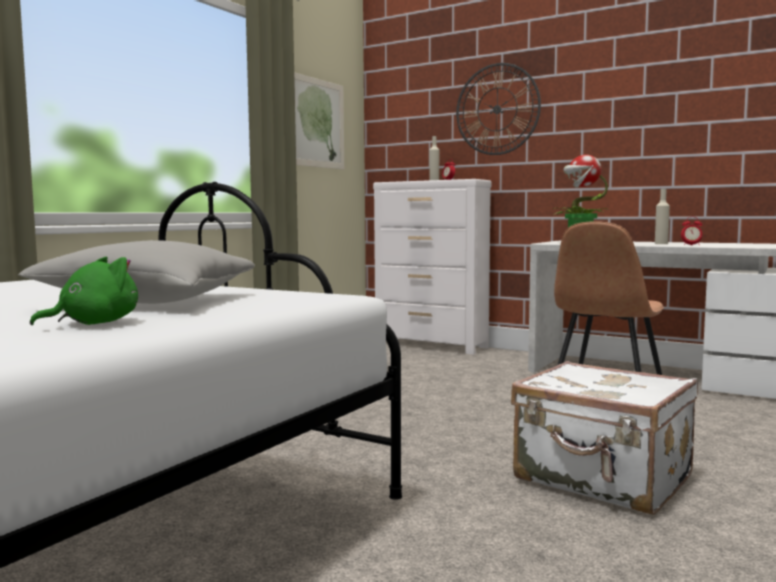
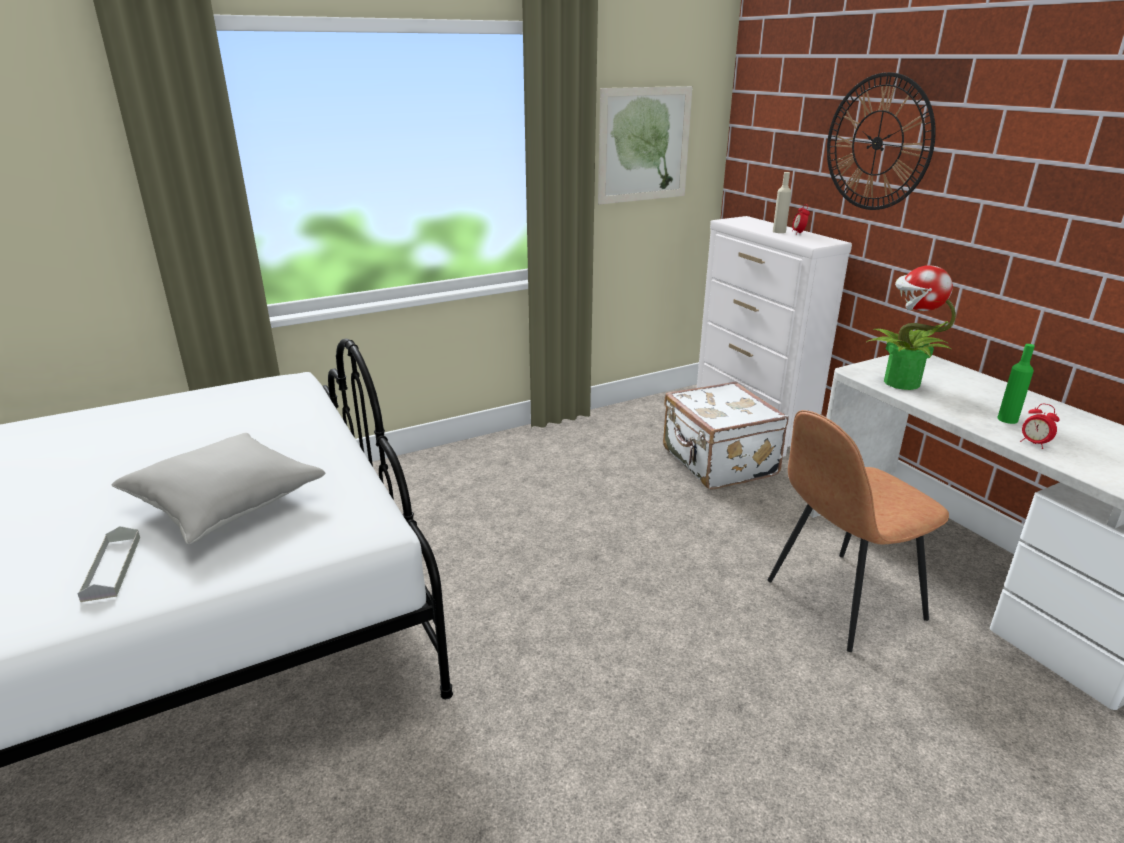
camera: 30 degrees right, 20 degrees up
green plush toy [30,257,138,325] -> grey tray [77,526,140,602]
white suitcase [511,361,698,515] -> white suitcase moved to [663,382,788,490]
beige bottle [655,189,670,244] -> green bottle [997,344,1035,424]

